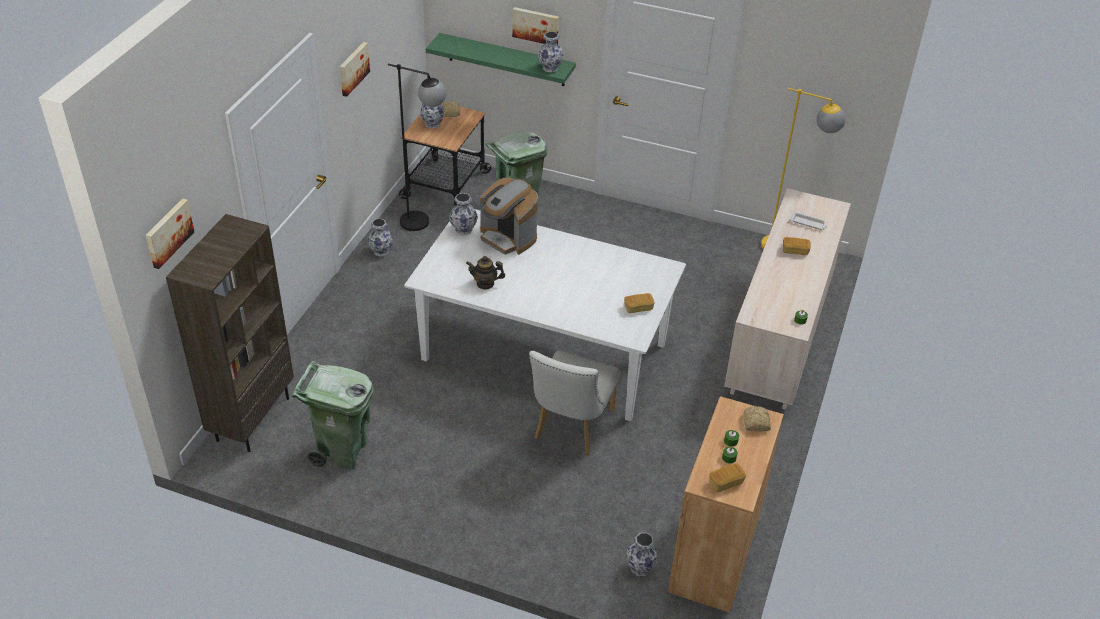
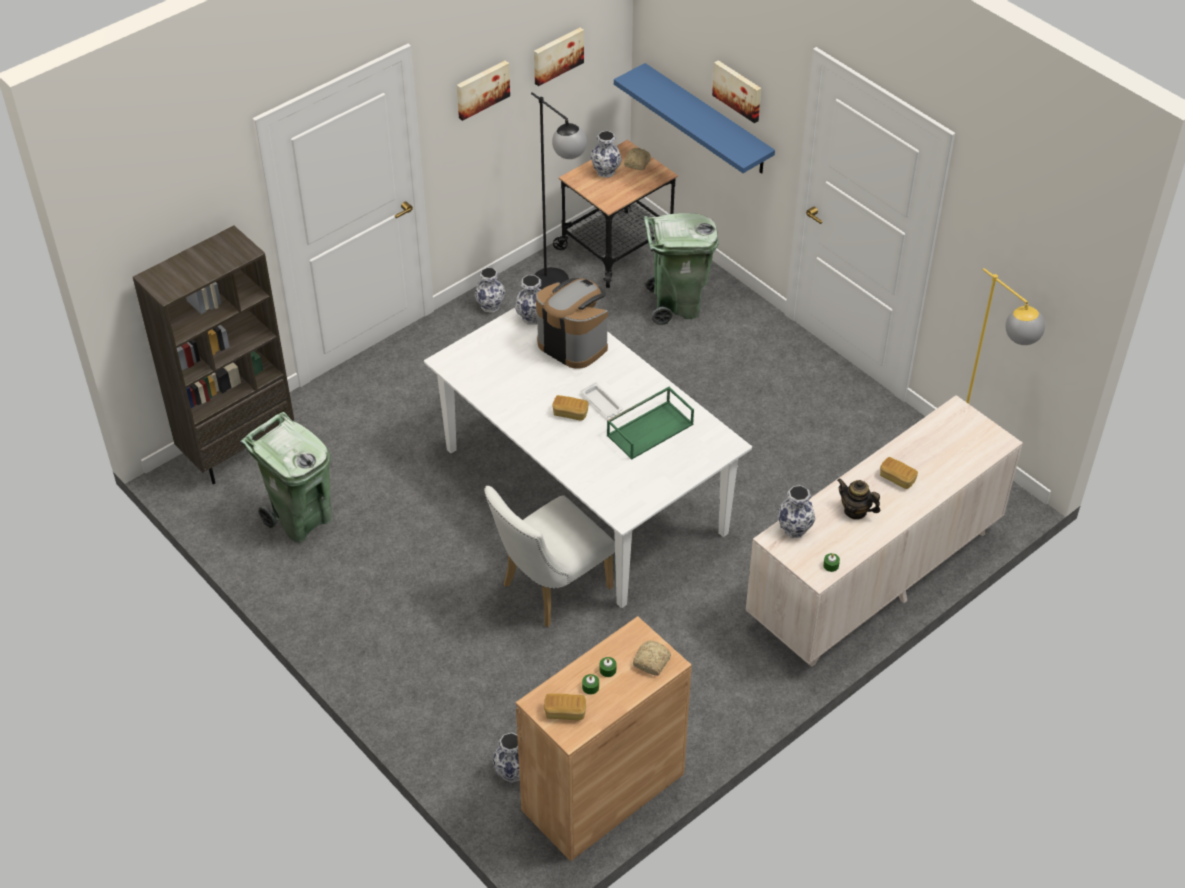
camera: 30 degrees right, 5 degrees up
picture [146,198,194,269] -> picture moved to [534,28,584,86]
green shelf [426,33,576,86] -> blue shelf [614,63,775,174]
teapot [466,256,505,290] -> teapot moved to [837,478,880,520]
coffee machine [480,178,538,255] -> coffee machine turned 150 degrees clockwise [536,278,608,369]
vase [538,32,564,72] -> vase moved to [777,485,815,538]
bread [624,293,654,313] -> bread moved to [552,395,589,421]
white tray [790,211,827,230] -> white tray moved to [581,382,623,417]
none -> green tray [607,387,694,460]

